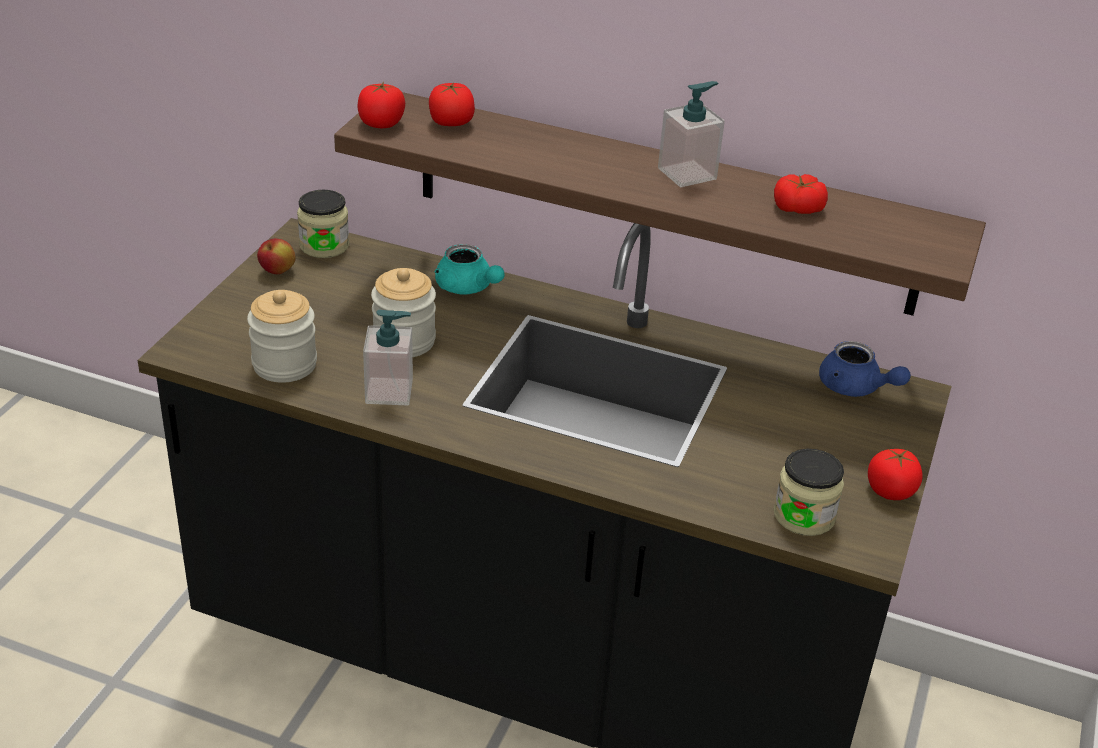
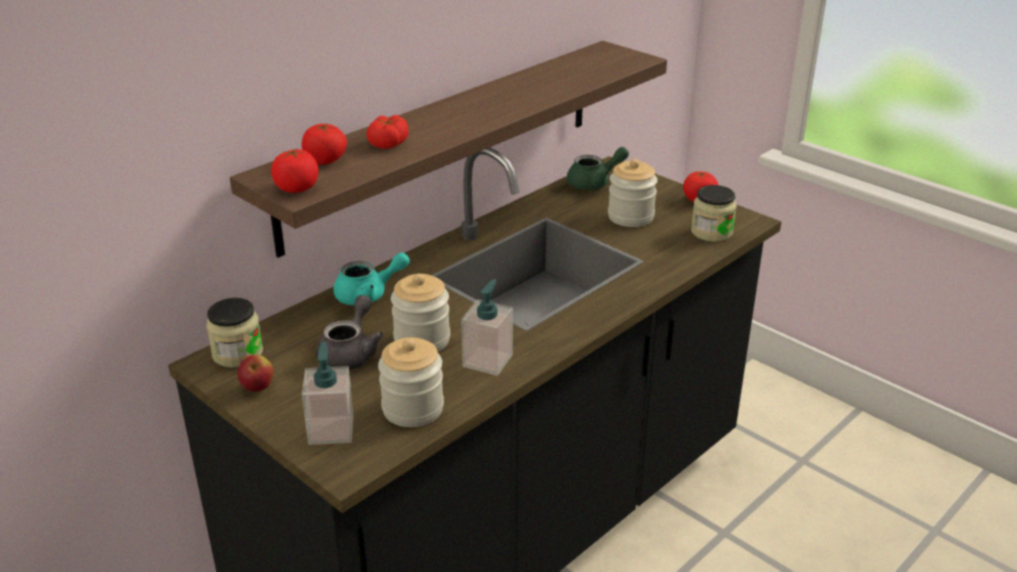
camera: 65 degrees left, 5 degrees down
soap dispenser [658,81,725,187] -> soap dispenser moved to [302,342,353,445]
tomato [774,174,828,214] -> tomato moved to [366,115,409,149]
blue teapot [819,341,911,397] -> green teapot [567,147,629,190]
none -> grey teapot [316,295,384,370]
none -> jar [608,159,658,227]

